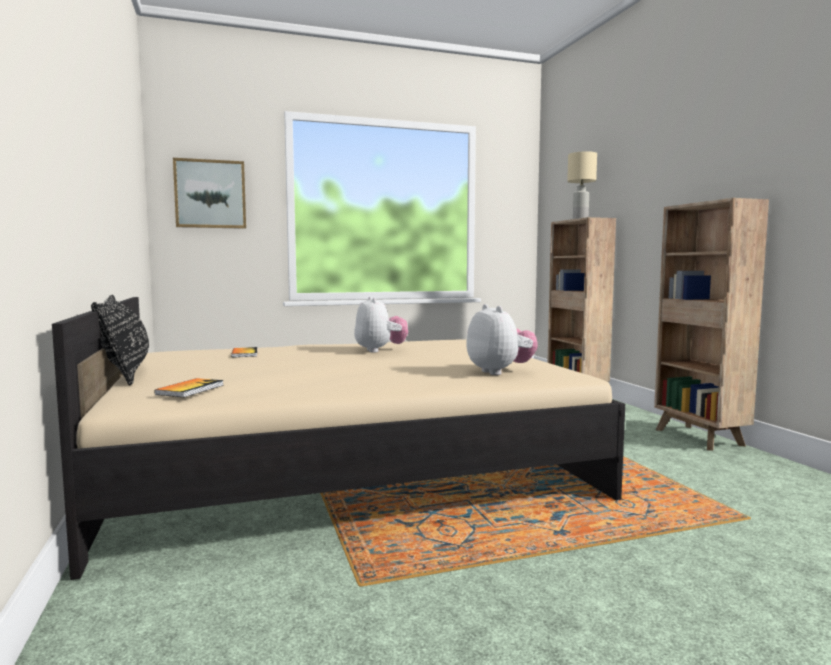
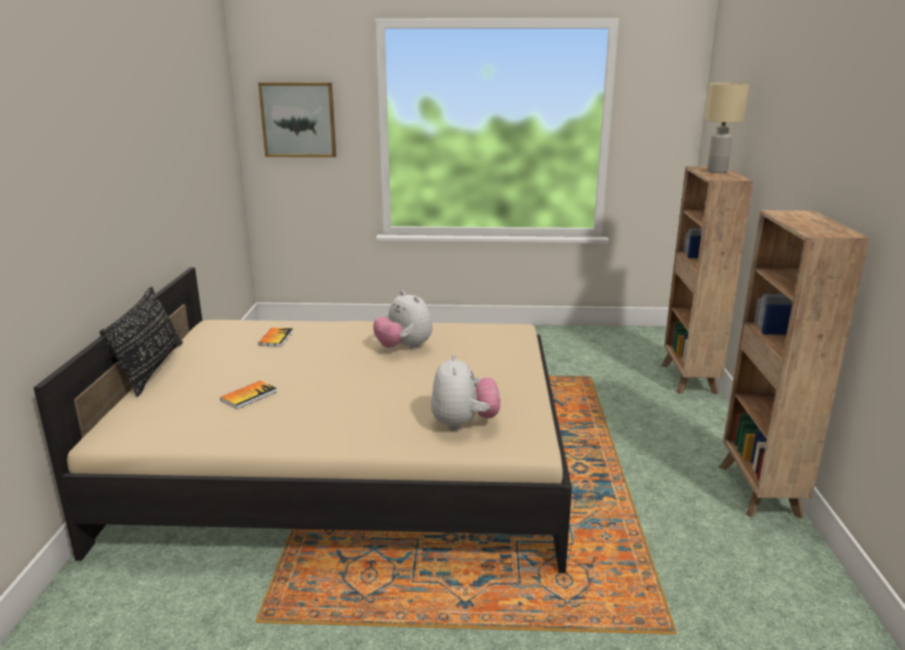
camera: 20 degrees right, 15 degrees up
book [154,378,224,397] -> book moved to [220,381,277,409]
plush toy [354,297,408,353] -> plush toy turned 135 degrees clockwise [373,291,433,350]

